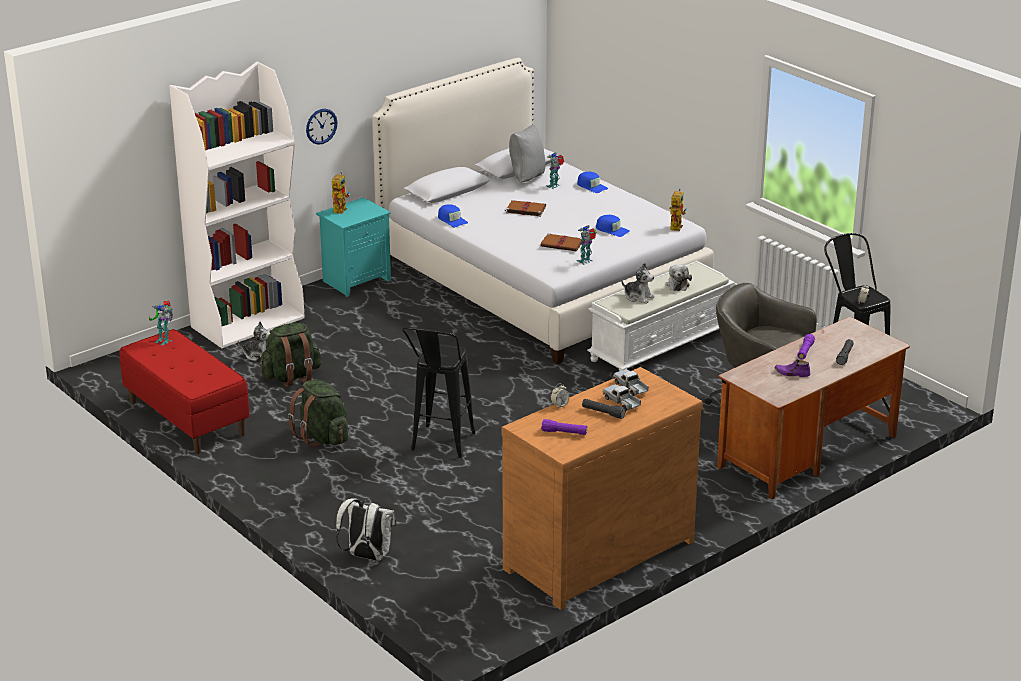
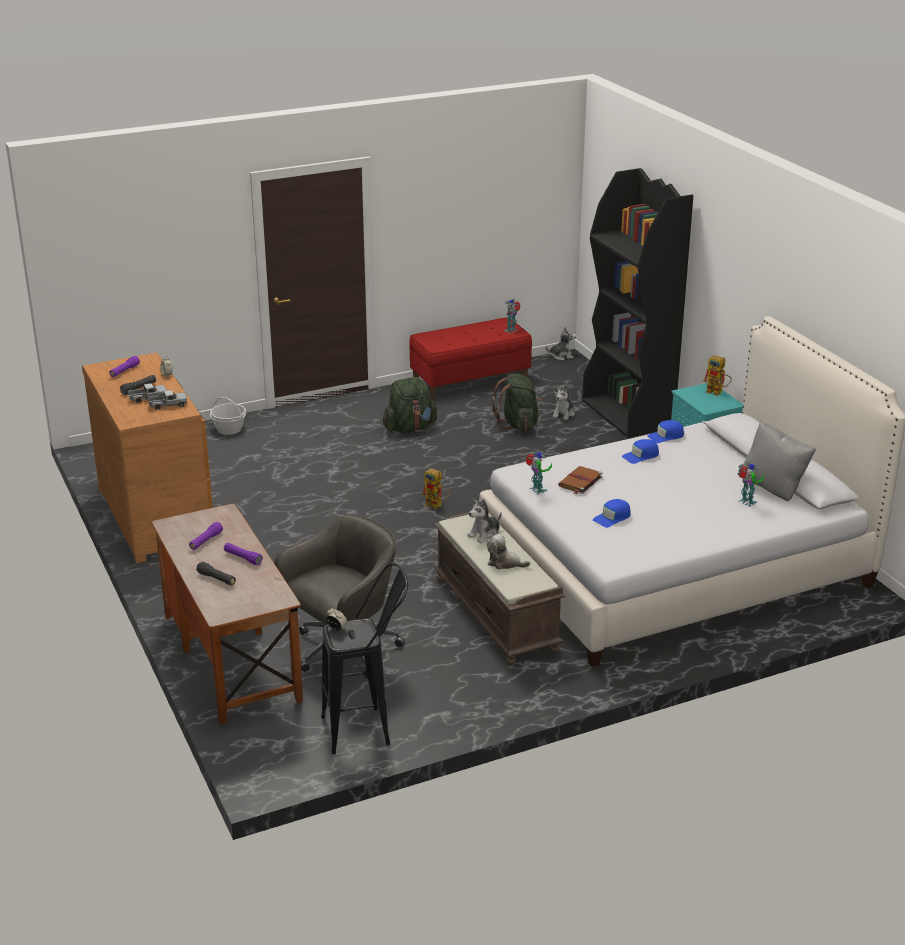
camera: 105 degrees right, 0 degrees up
white bookcase [169,62,305,348] -> black bookcase [582,168,693,438]
wall clock [306,109,338,145] -> none
white backpack [336,498,396,561] -> basket [210,397,246,435]
black stool [402,327,476,458] -> none
brown book [505,200,546,217] -> none
blue cap [577,172,608,193] -> blue cap moved to [622,439,659,464]
white bench [587,261,735,371] -> brown bench [434,511,565,665]
toy robot [669,189,687,231] -> toy robot moved to [422,468,450,509]
purple shoe [774,359,811,377] -> purple flashlight [189,522,223,550]
none -> plush toy [546,327,576,360]

